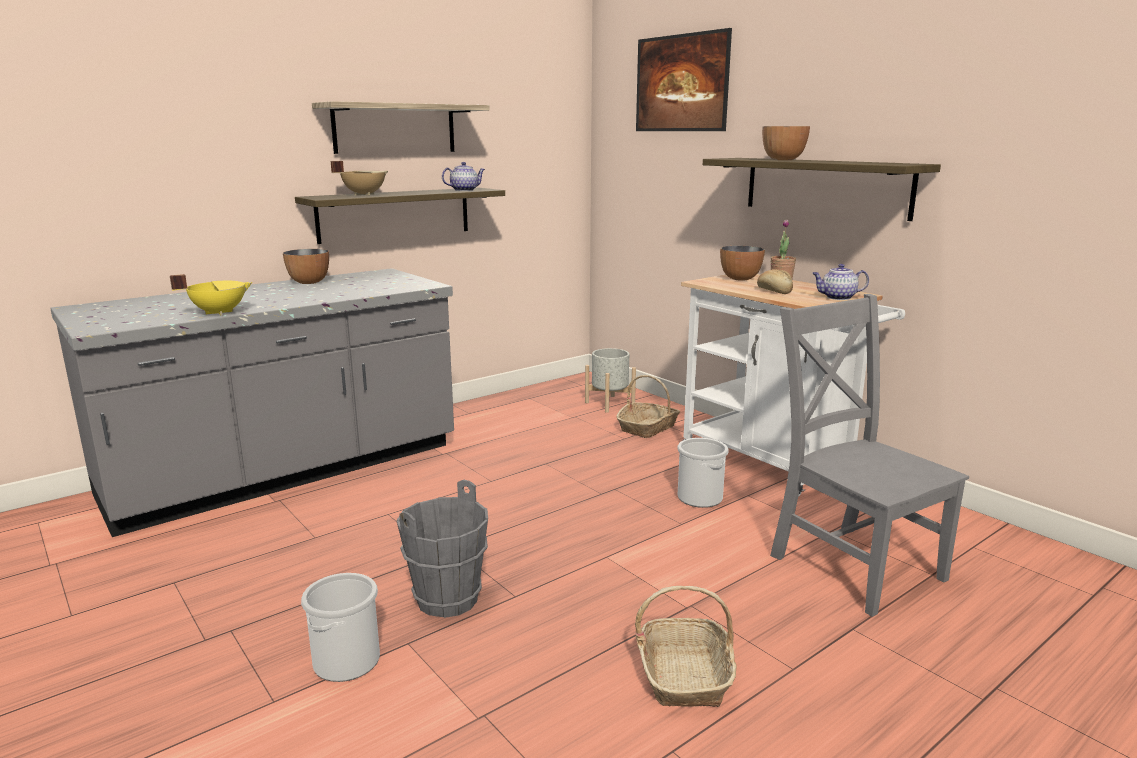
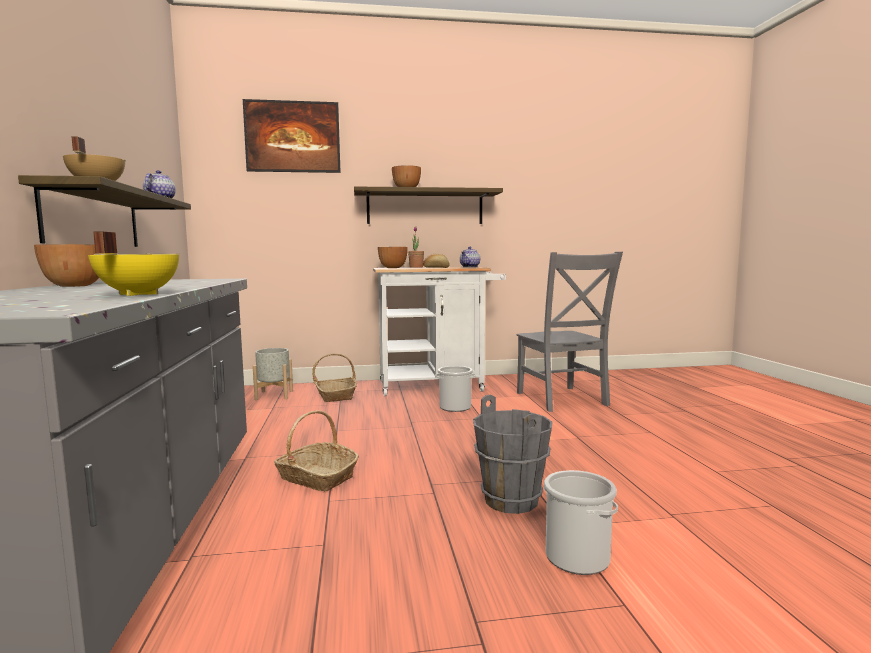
camera: 60 degrees left, 10 degrees down
shelf [312,101,490,154] -> none
basket [635,586,737,707] -> basket moved to [274,410,359,491]
grey chair [770,294,969,617] -> grey chair turned 105 degrees counterclockwise [516,252,623,412]

